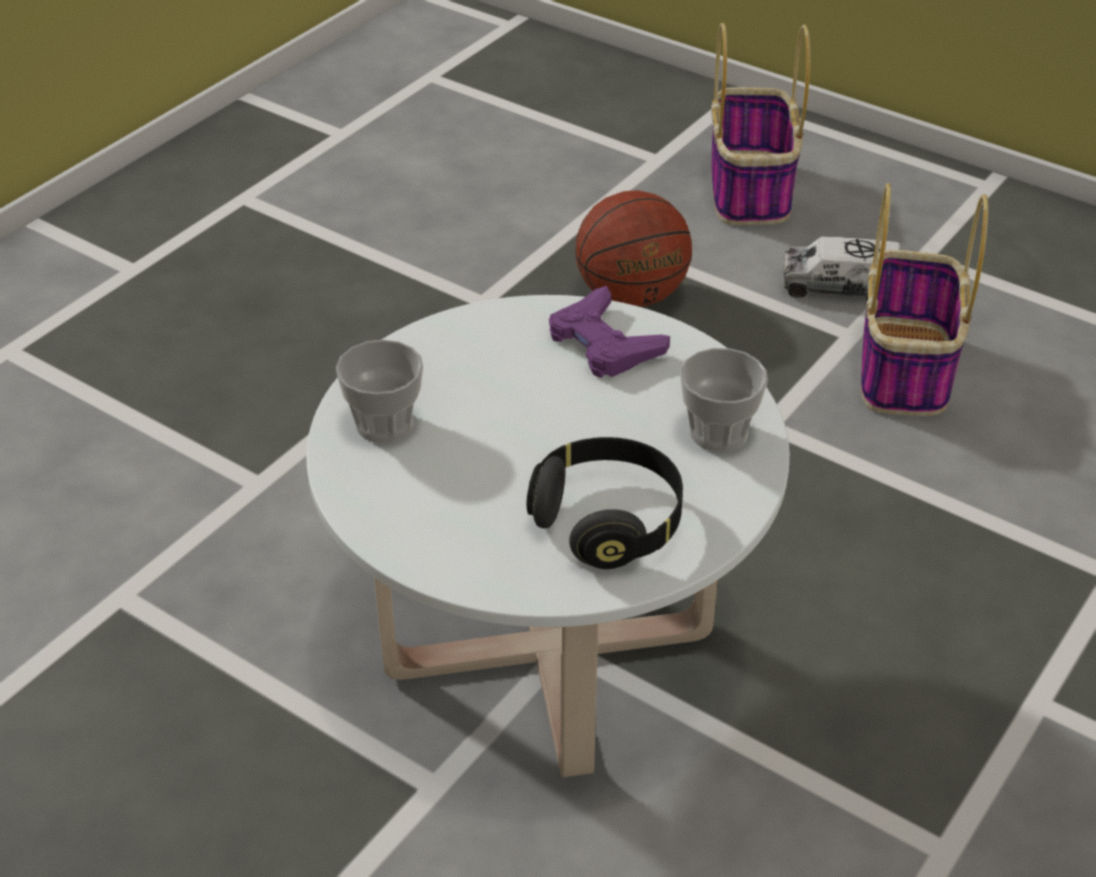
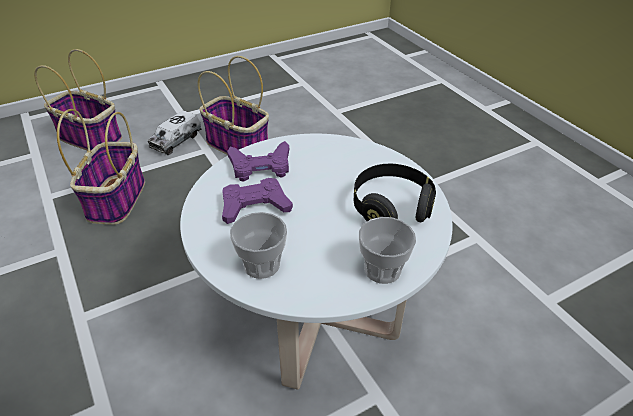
camera: 65 degrees left, 0 degrees up
basketball [576,190,692,307] -> basket [57,109,145,225]
cup [680,348,768,452] -> cup moved to [359,217,416,284]
none -> purple game controller [222,178,293,224]

